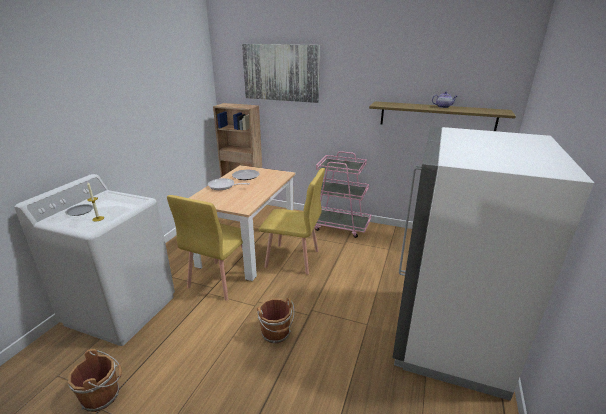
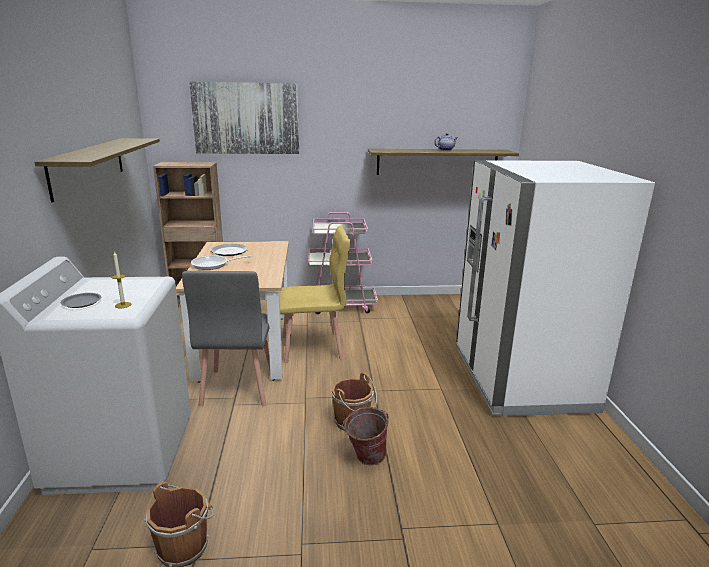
camera: 25 degrees left, 5 degrees down
yellow chair [167,195,243,301] -> grey chair [182,271,270,407]
none -> shelf [35,138,160,202]
none -> bucket [342,407,389,465]

